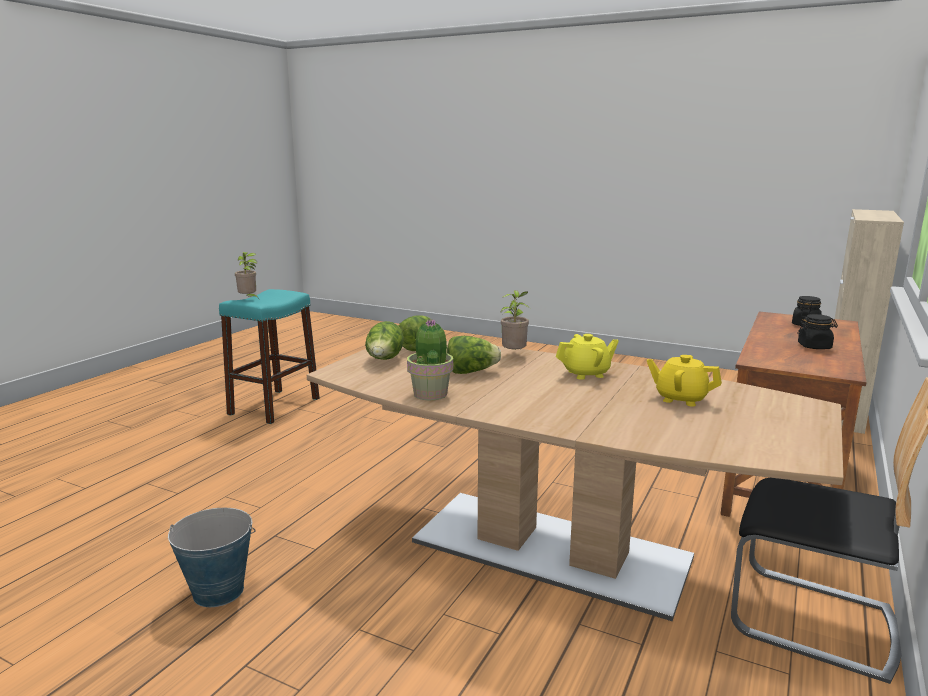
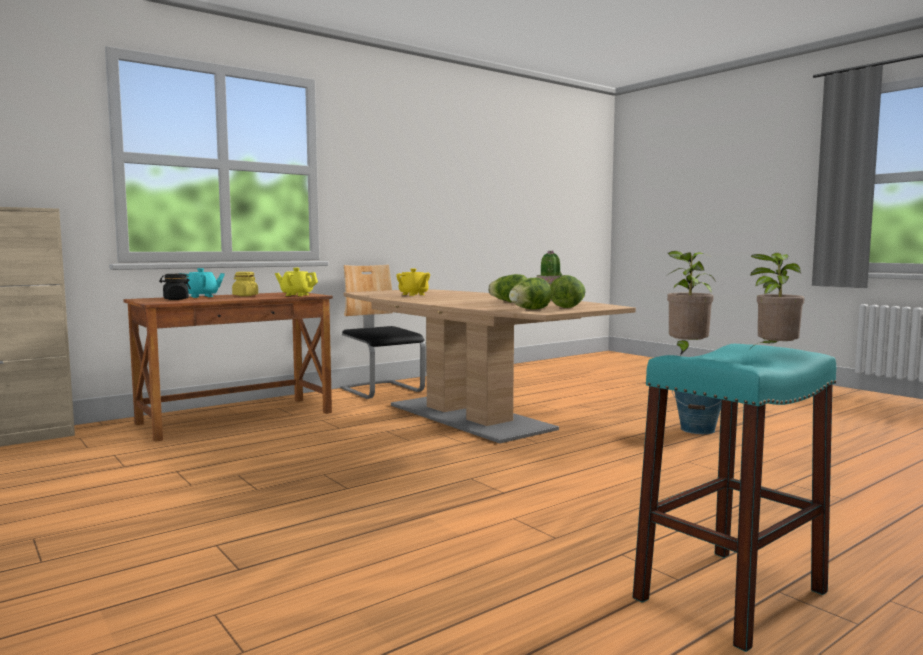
camera: 155 degrees left, 10 degrees down
potted plant [500,290,530,350] -> potted plant moved to [667,251,715,355]
yellow teapot [556,334,619,380] -> yellow teapot moved to [275,268,318,296]
black jar [797,314,838,349] -> yellow jar [232,272,258,296]
none -> turquoise teapot [180,268,225,298]

